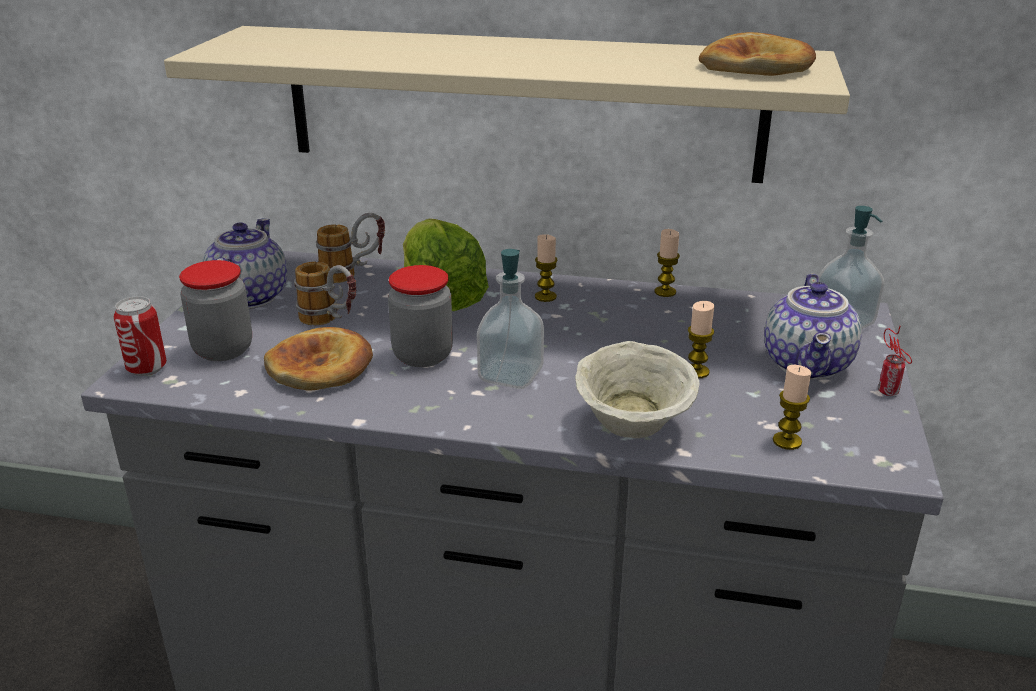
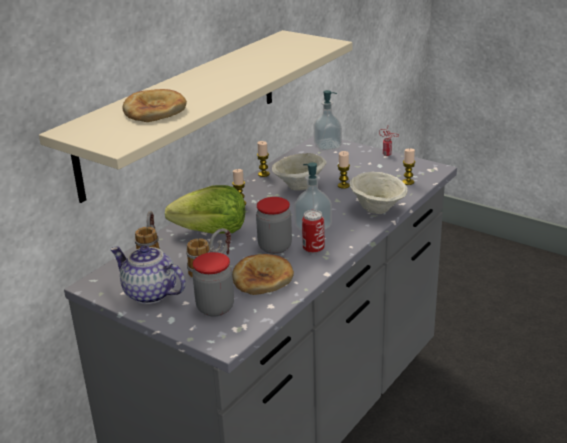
camera: 65 degrees left, 0 degrees up
can [114,296,167,376] -> can moved to [302,210,324,254]
bread [699,32,816,76] -> bread moved to [123,89,187,122]
teapot [764,273,862,380] -> none
none -> beige bowl [272,153,326,191]

